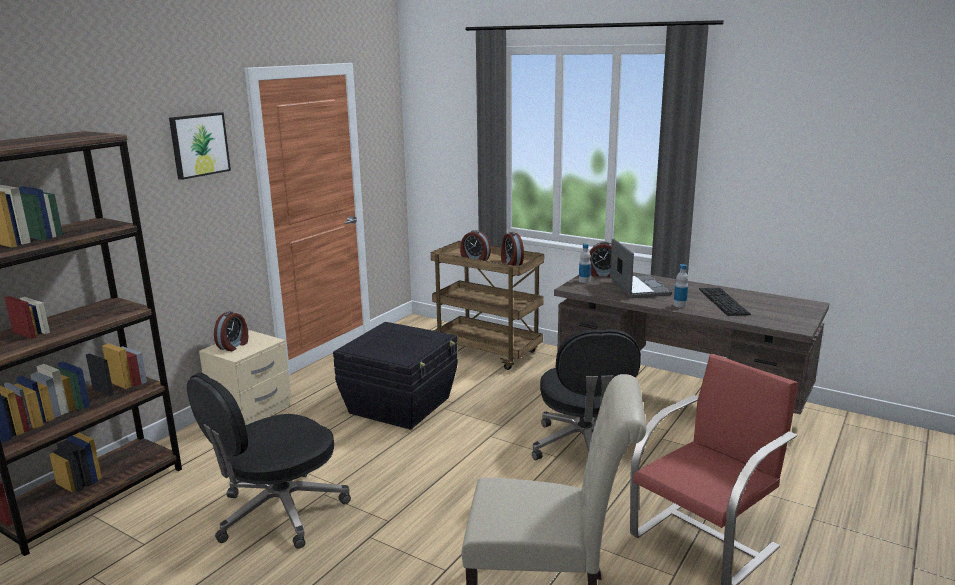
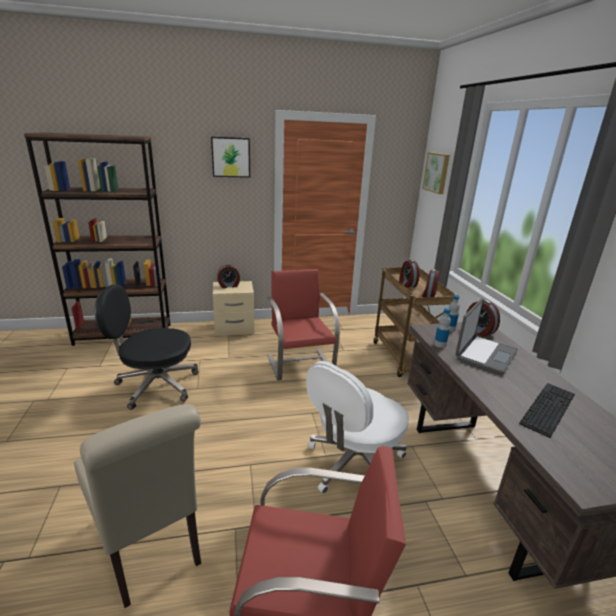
camera: 45 degrees right, 5 degrees up
black storage box [333,322,458,430] -> red chair [267,269,340,380]
black office chair [532,329,644,460] -> white office chair [306,361,409,494]
bottle [673,264,688,308] -> bottle moved to [434,308,451,348]
none -> picture [422,152,450,194]

